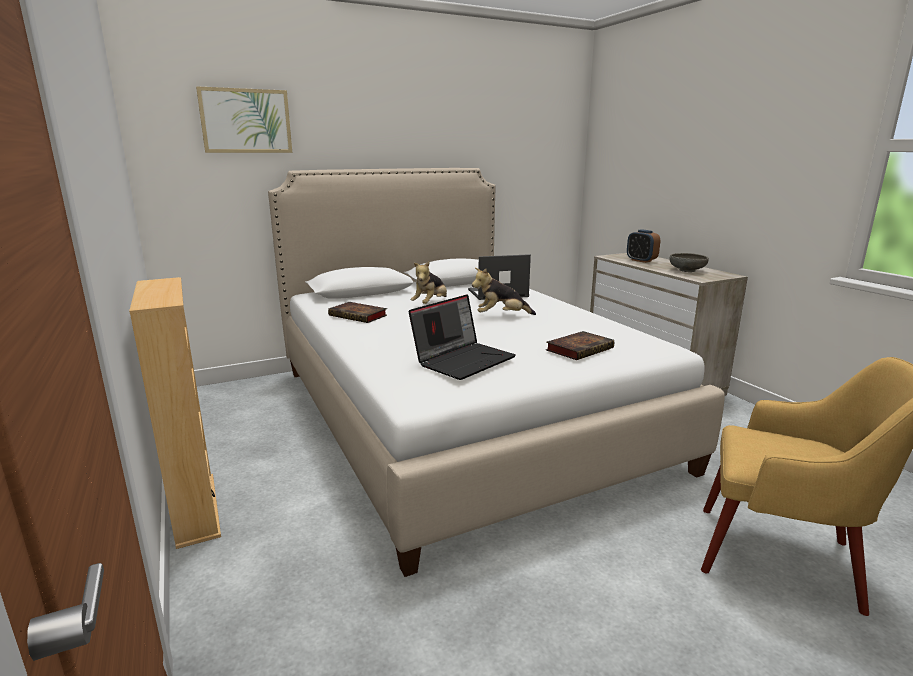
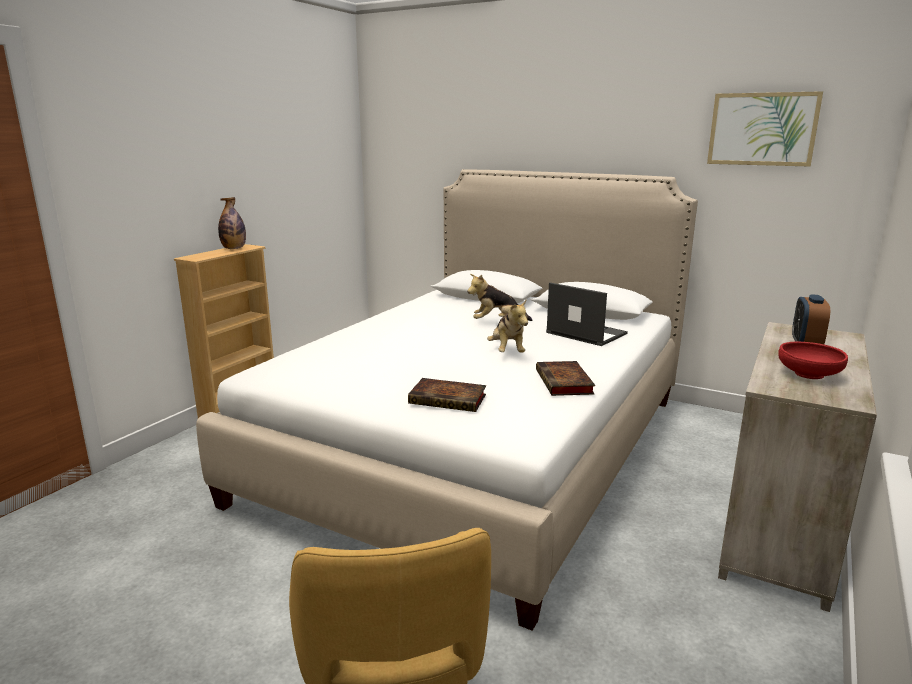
camera: 55 degrees right, 0 degrees up
picture [196,86,292,153] -> picture moved to [707,91,823,167]
book [328,302,387,323] -> book moved to [536,361,595,396]
laptop [409,294,516,380] -> none
plush toy [472,268,536,315] -> plush toy turned 150 degrees counterclockwise [487,300,528,353]
grey bowl [670,253,709,272] -> red bowl [779,342,848,379]
none -> bottle [218,197,246,249]

